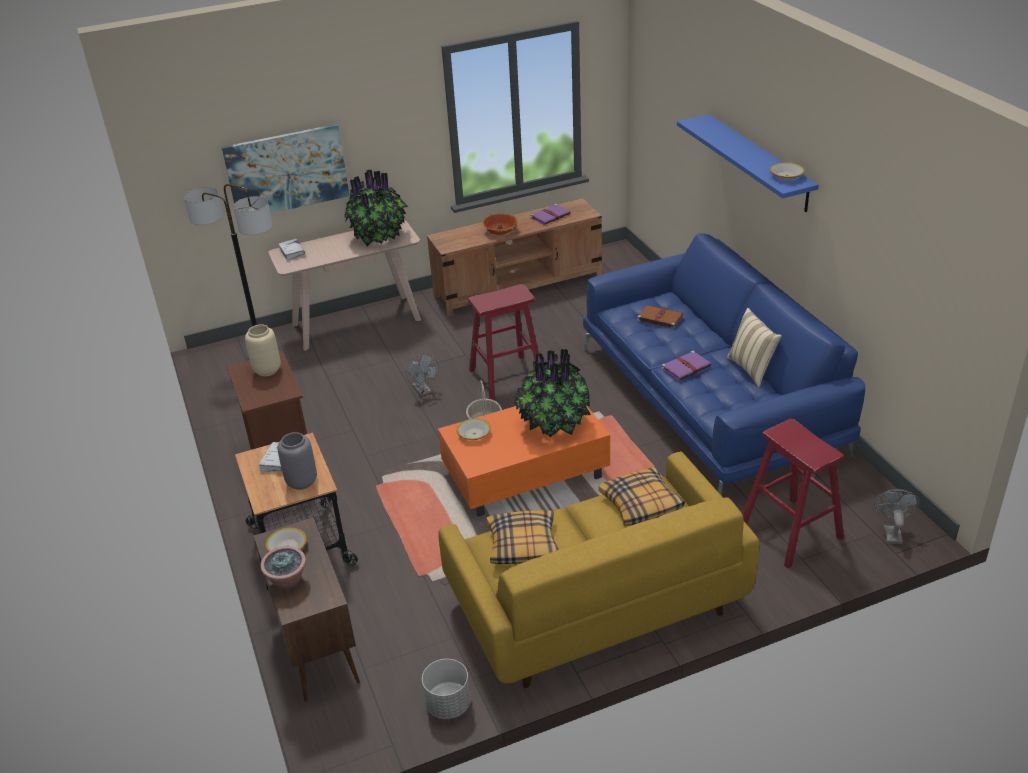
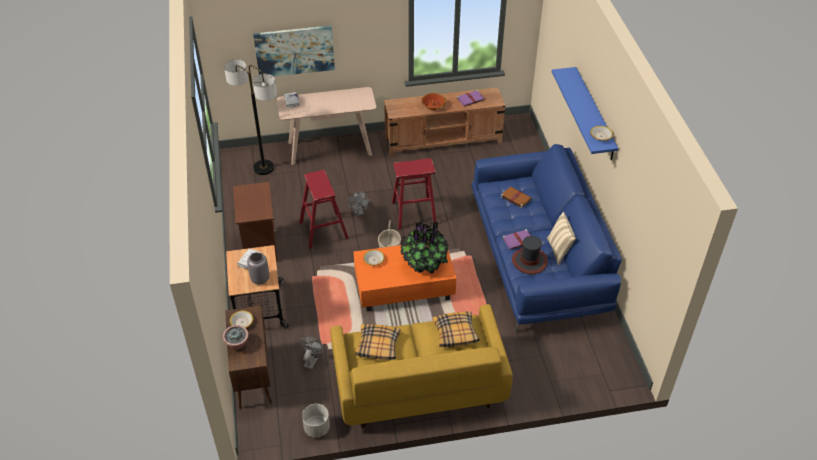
camera: 10 degrees right, 10 degrees up
beige vase [245,324,281,376] -> none
potted plant [344,170,408,247] -> none
red stool [743,419,844,569] -> red stool moved to [299,170,349,249]
grey fan [874,489,920,544] -> grey fan moved to [300,337,324,370]
none -> hat [512,236,548,274]

